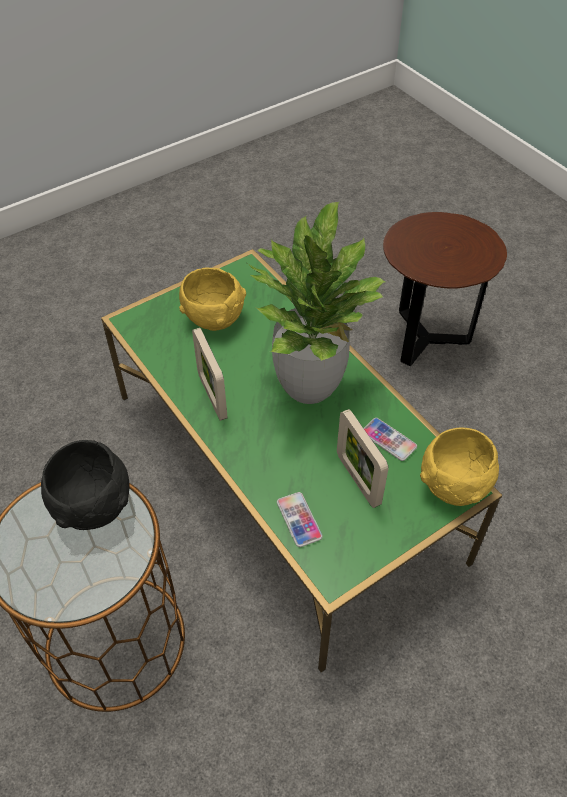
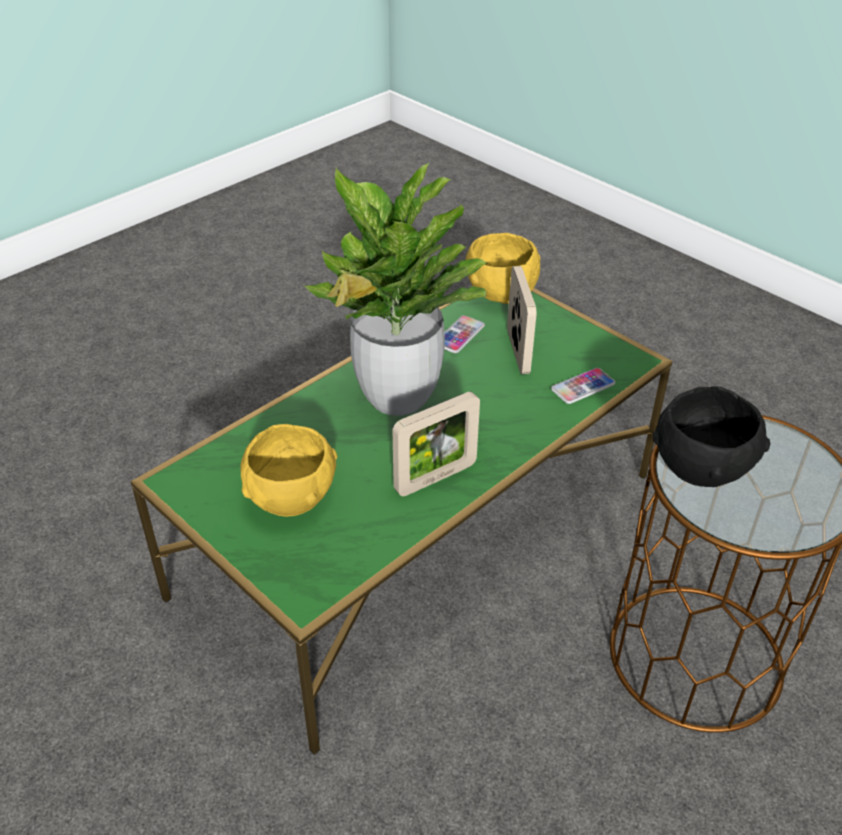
camera: 100 degrees left, 10 degrees down
picture frame [337,409,388,508] -> picture frame turned 60 degrees counterclockwise [507,266,536,374]
brown side table [383,212,507,366] -> none

